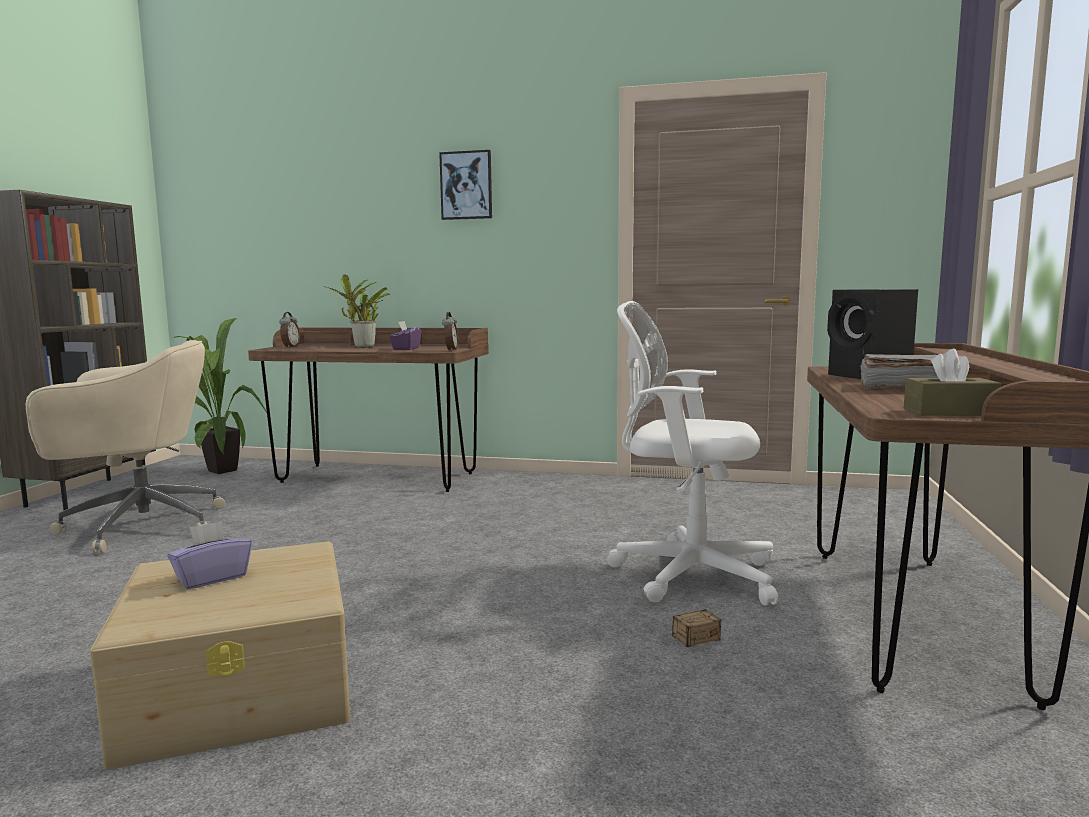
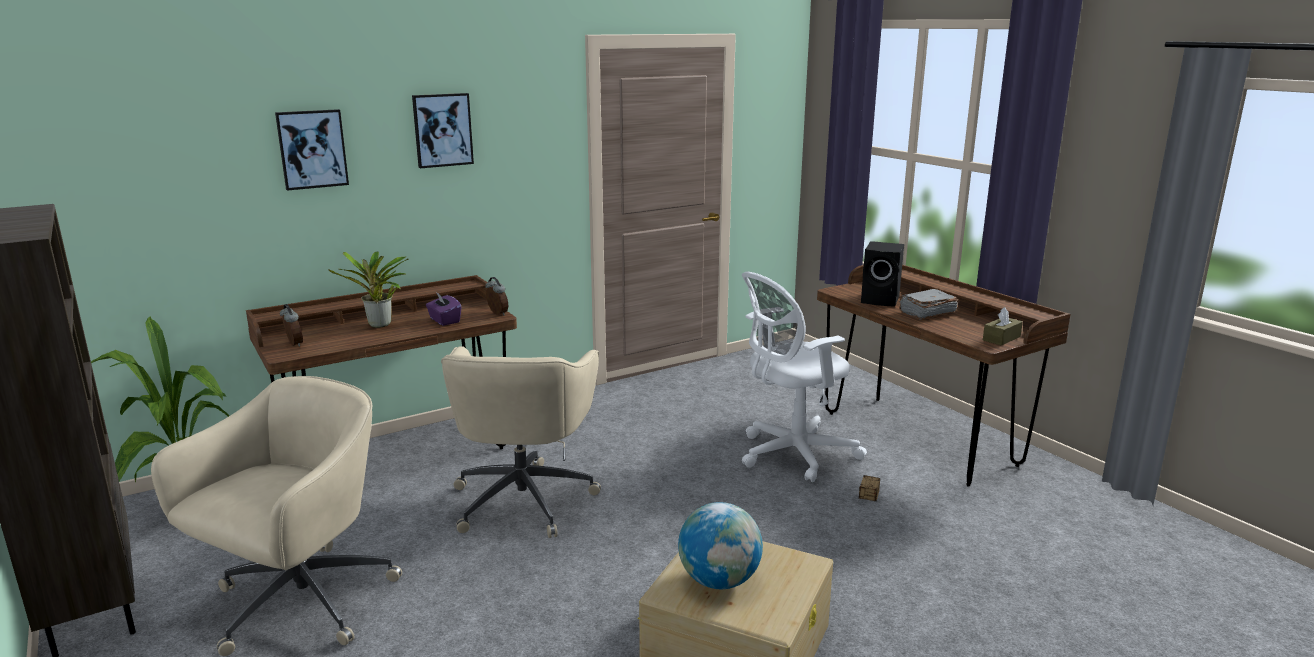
camera: 45 degrees left, 10 degrees up
purple tissue box [167,521,252,590] -> globe [678,502,763,589]
none -> picture [275,109,349,191]
none -> beige office chair [441,346,601,538]

